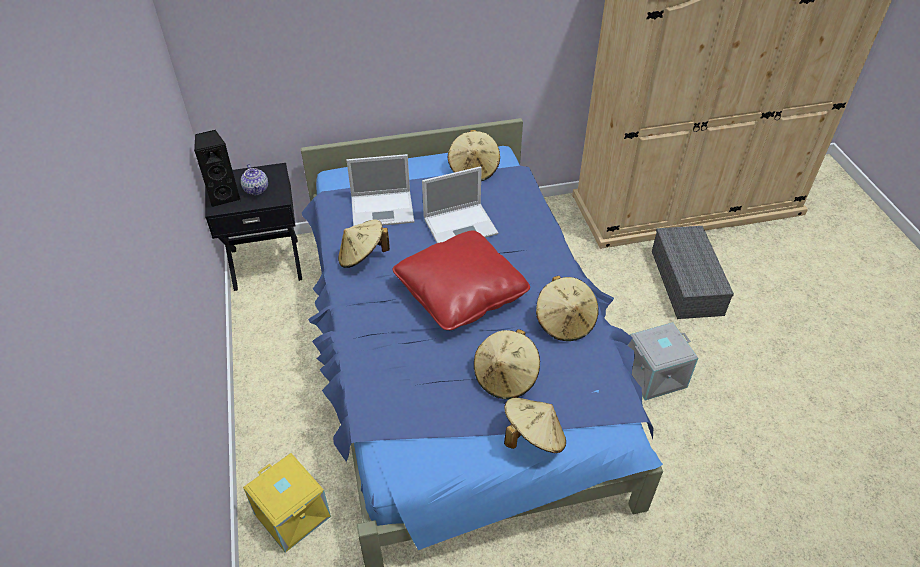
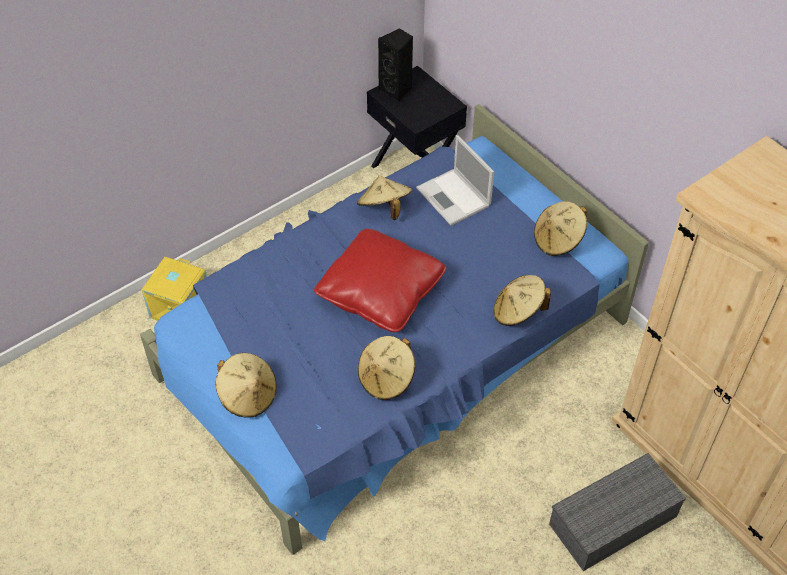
camera: 65 degrees right, 5 degrees up
teapot [241,164,268,195] -> none
laptop [422,166,498,243] -> none
beige hat [474,329,540,400] -> beige hat moved to [493,275,551,326]
grey storage box [627,322,698,400] -> none

